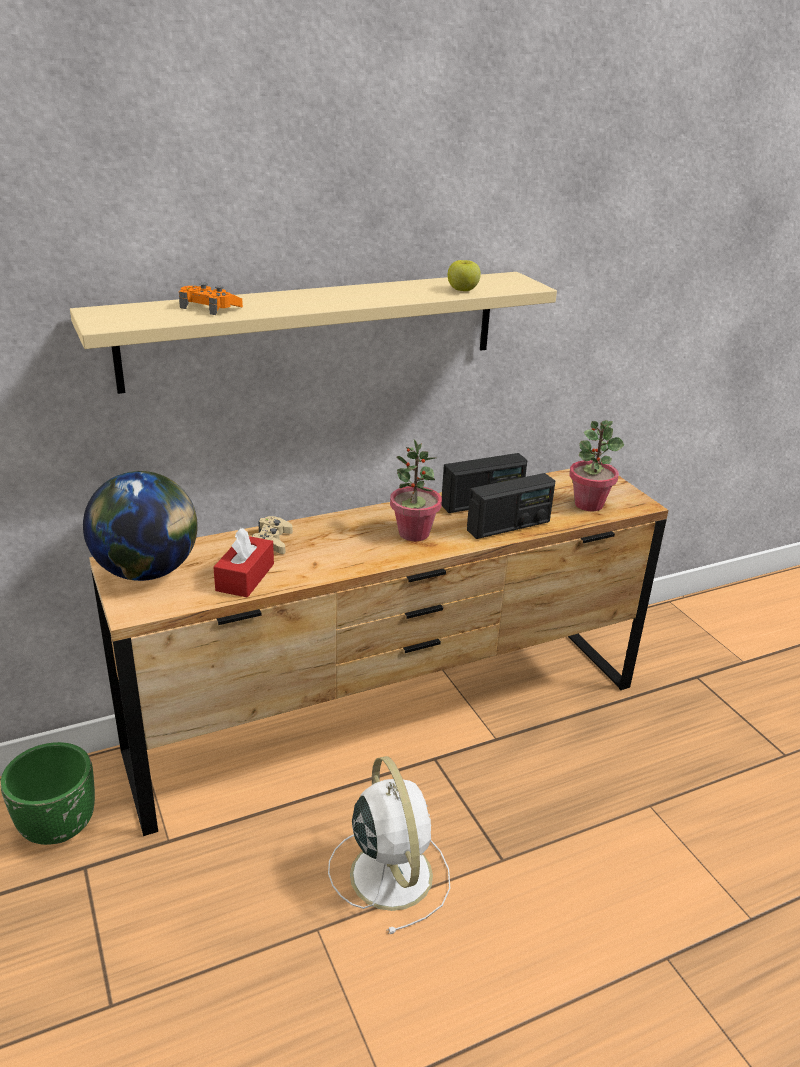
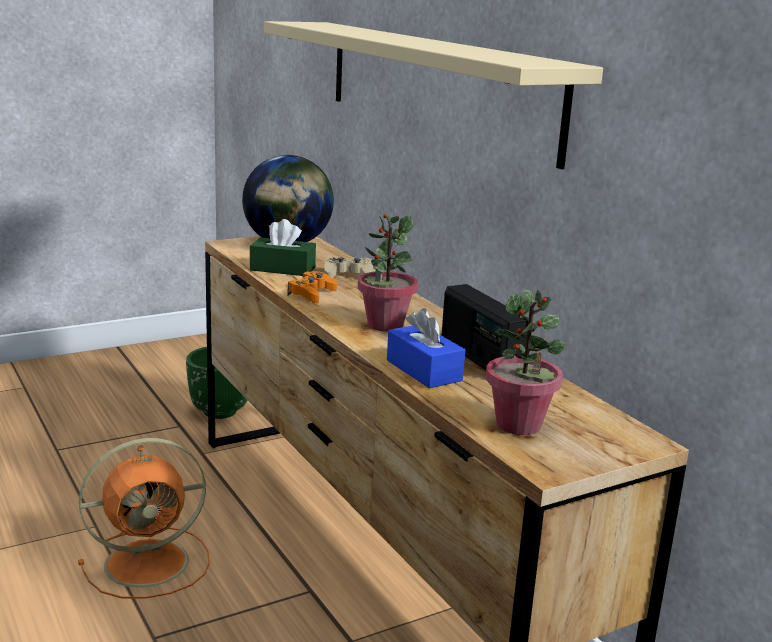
camera: 85 degrees right, 10 degrees down
orange game controller [179,283,243,315] -> orange game controller moved to [288,271,337,303]
red tissue box [213,528,274,597] -> green tissue box [250,219,316,276]
white fan [328,756,450,934] -> orange fan [78,438,210,598]
apple [448,260,481,291] -> none
radio [467,473,555,539] -> blue tissue box [387,308,465,388]

